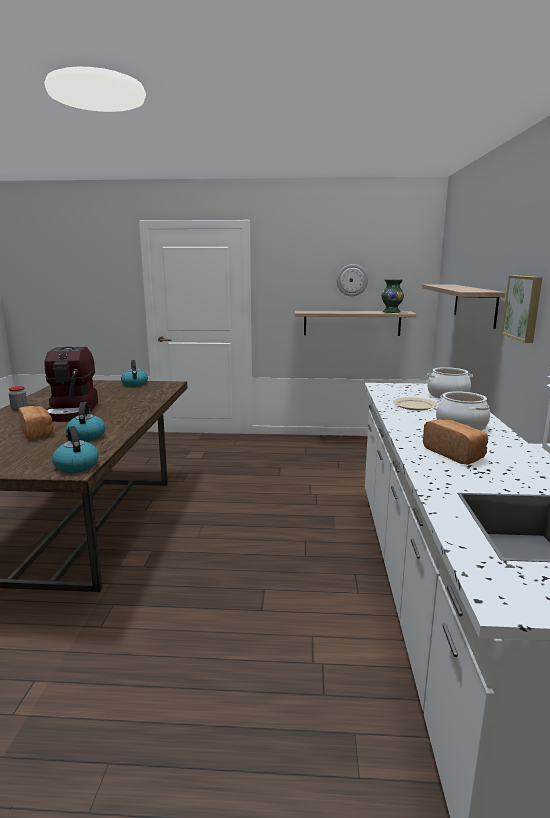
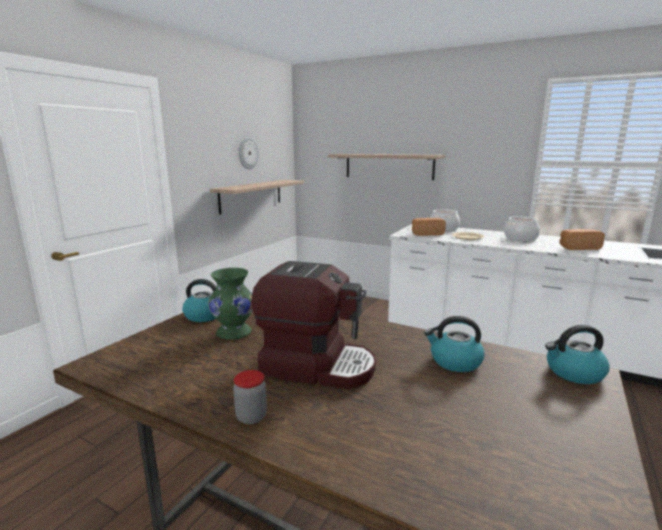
camera: 65 degrees left, 0 degrees up
bread [19,406,53,440] -> bread moved to [412,218,446,236]
green vase [381,279,404,313] -> green vase moved to [208,268,252,340]
picture [501,275,542,343] -> none

